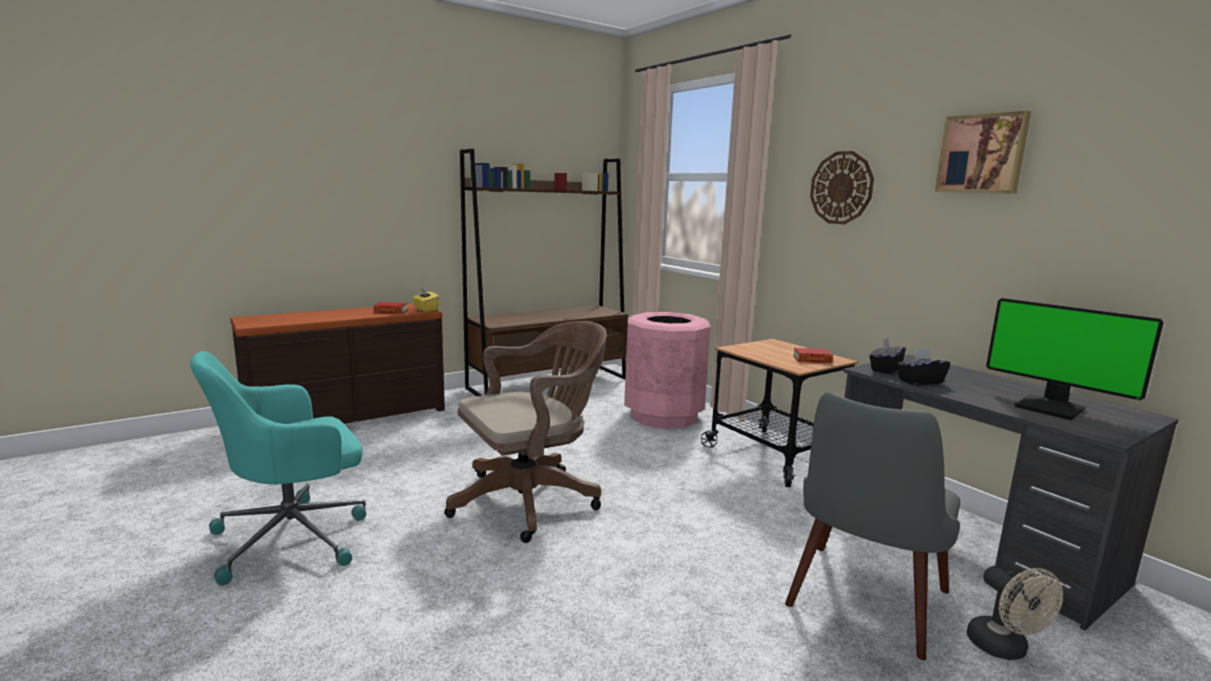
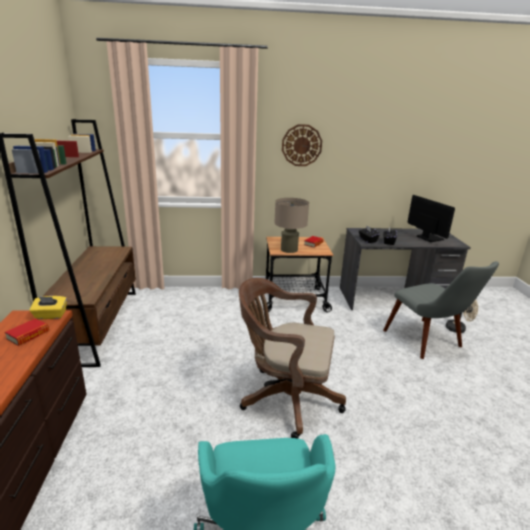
camera: 60 degrees left, 10 degrees up
brown office chair [444,321,607,543] -> brown office chair turned 75 degrees counterclockwise [239,278,346,439]
pink trash can [624,312,711,429] -> none
picture [935,111,1031,194] -> none
monitor [986,298,1164,420] -> monitor turned 105 degrees counterclockwise [408,195,455,242]
none -> beige table lamp [274,198,309,253]

